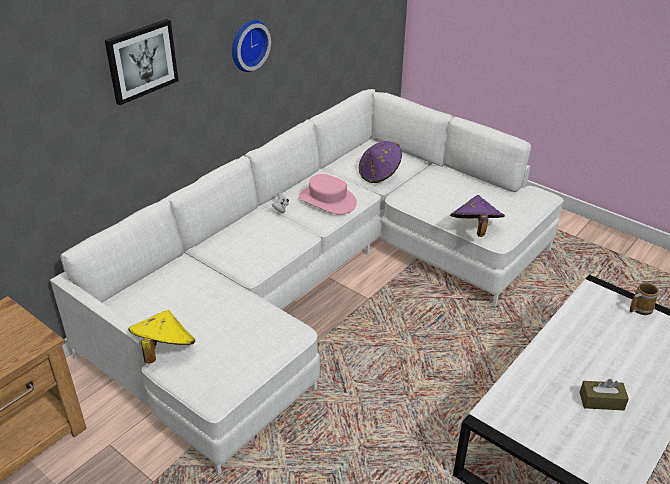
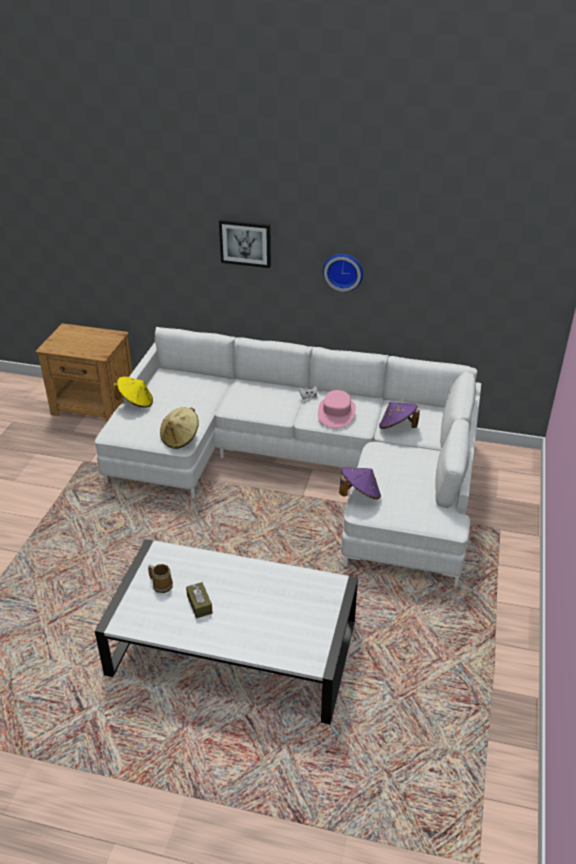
camera: 65 degrees right, 0 degrees up
mug [630,283,659,315] -> mug moved to [148,564,173,593]
none -> beige hat [160,407,199,449]

